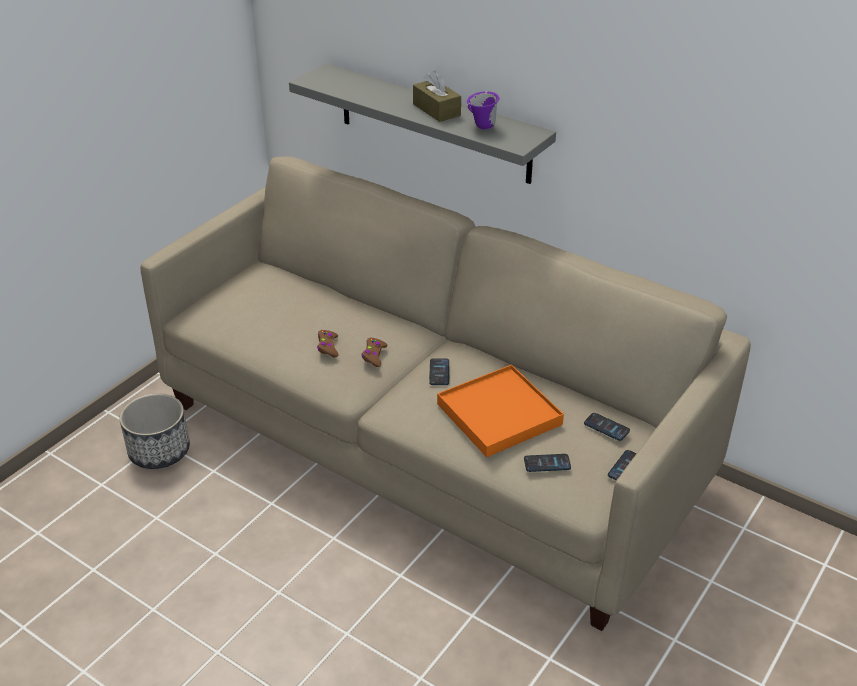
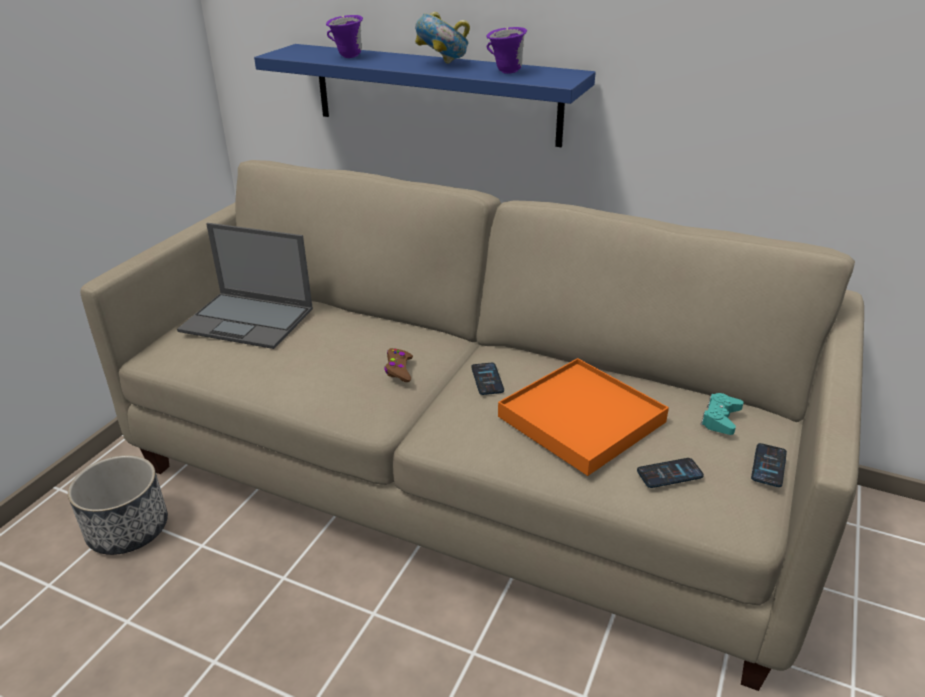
camera: 10 degrees left, 5 degrees down
grey shelf [289,64,556,184] -> blue shelf [254,44,596,147]
brown game controller [317,330,339,357] -> none
brown tissue box [413,70,461,122] -> bowl [415,12,470,64]
phone [584,413,630,441] -> turquoise game controller [700,393,744,435]
none -> laptop [177,223,313,349]
none -> purple mug [326,15,363,58]

